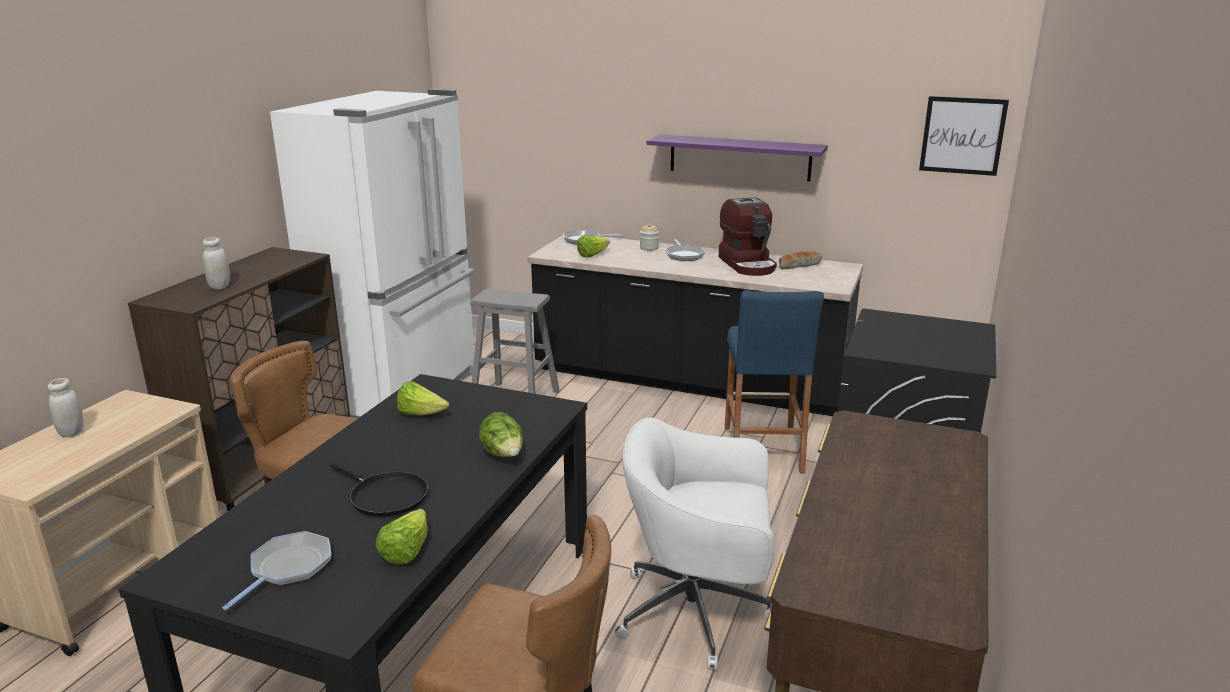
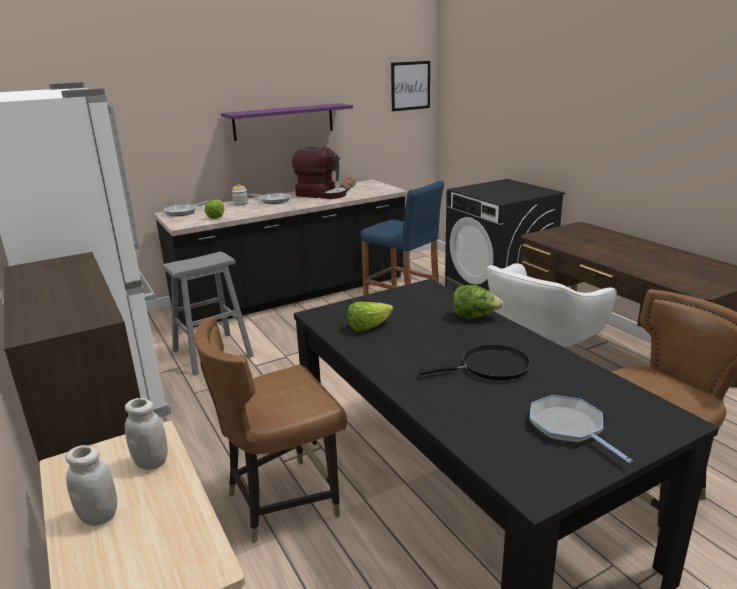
camera: 50 degrees left, 0 degrees up
white jar [203,237,230,289] -> white jar moved to [125,398,168,470]
lettuce [375,509,428,565] -> none

